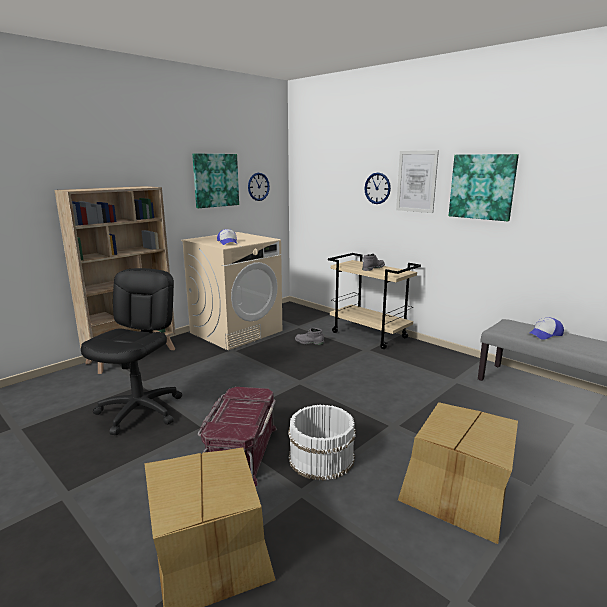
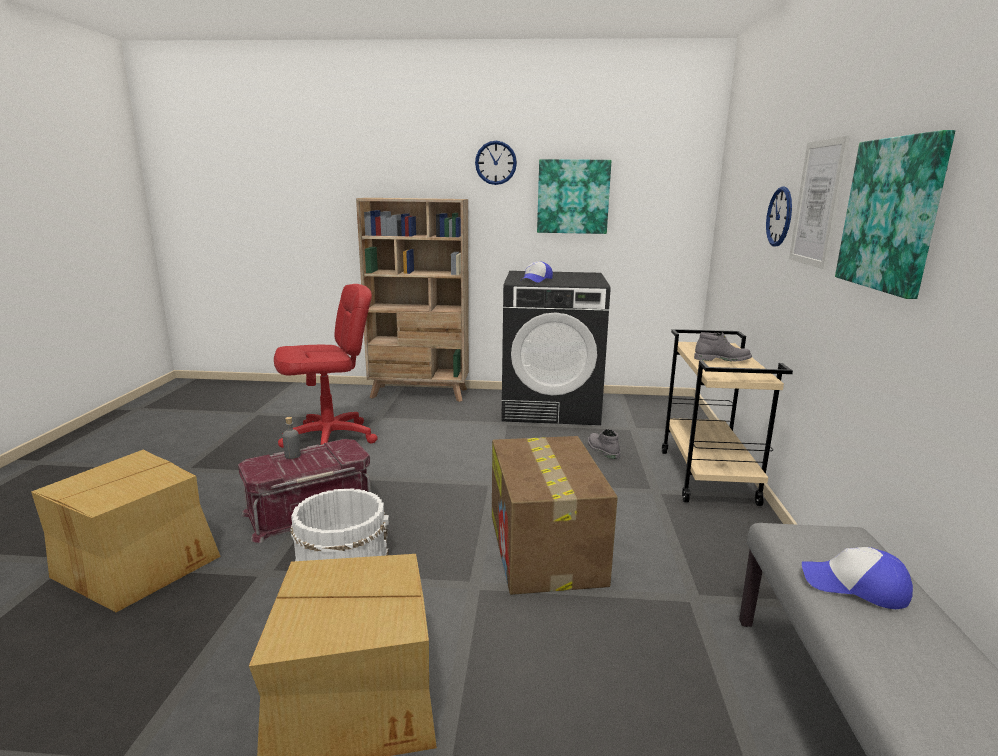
camera: 50 degrees right, 0 degrees up
black office chair [81,268,182,435] -> red office chair [274,284,378,448]
beige washing machine [181,232,282,350] -> black washing machine [501,271,611,425]
wall clock [248,173,270,201] -> wall clock moved to [475,141,517,185]
none -> grey bottle [282,417,301,459]
none -> cardboard box [492,436,618,595]

